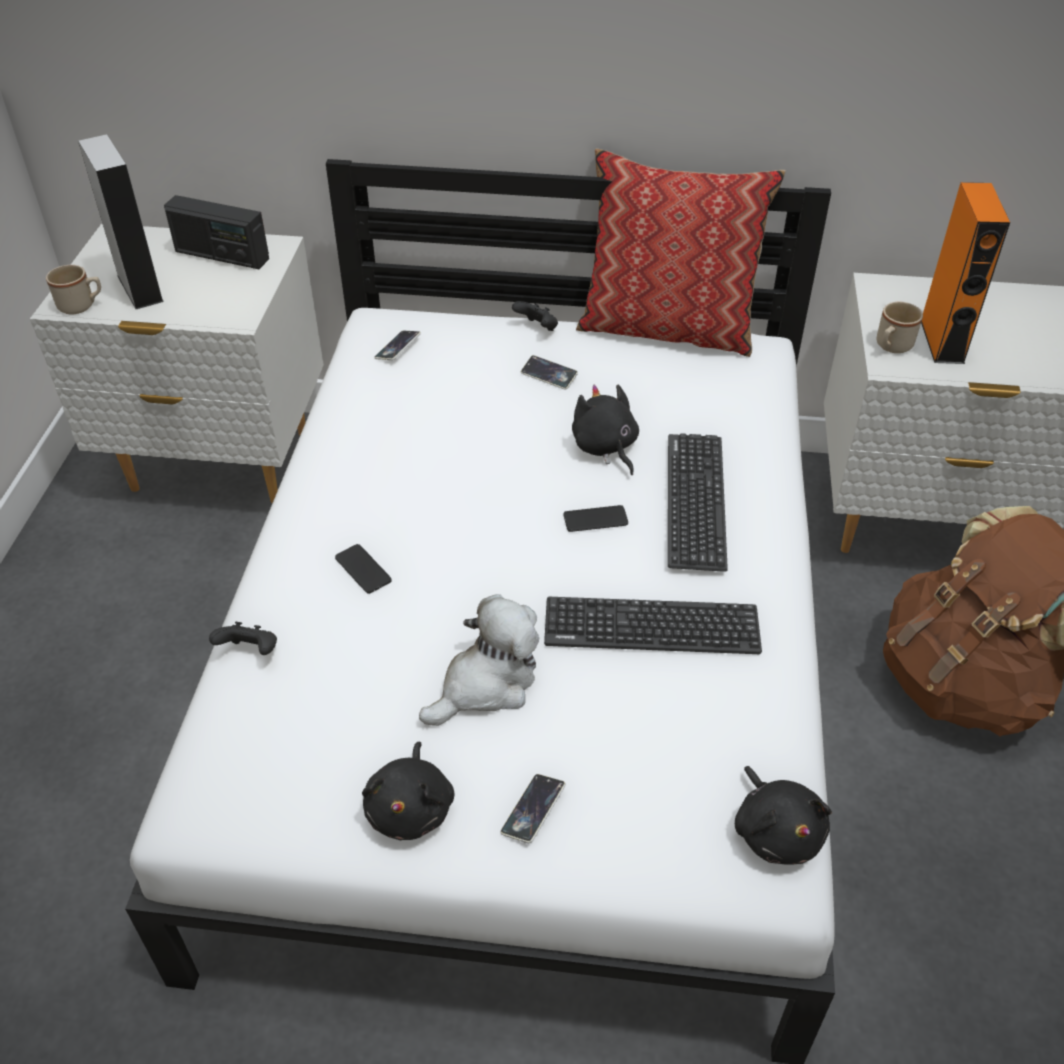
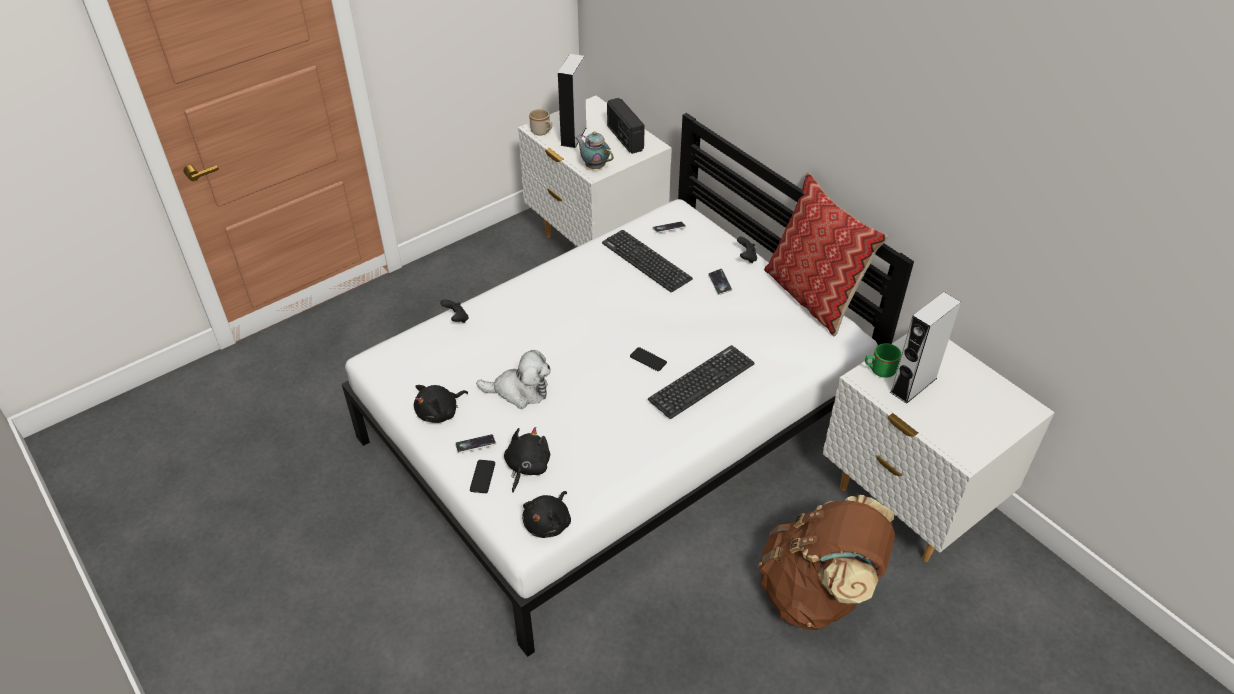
camera: 45 degrees right, 0 degrees up
phone [335,544,392,594] -> phone moved to [470,460,495,493]
keyboard [544,597,762,654] -> keyboard moved to [602,230,693,292]
black plush toy [572,385,639,475] -> black plush toy moved to [504,427,550,493]
beige mug [876,302,923,353] -> green mug [865,343,901,378]
orange speaker [921,182,1010,364] -> grey speaker [890,292,961,404]
none -> teapot [575,131,614,169]

